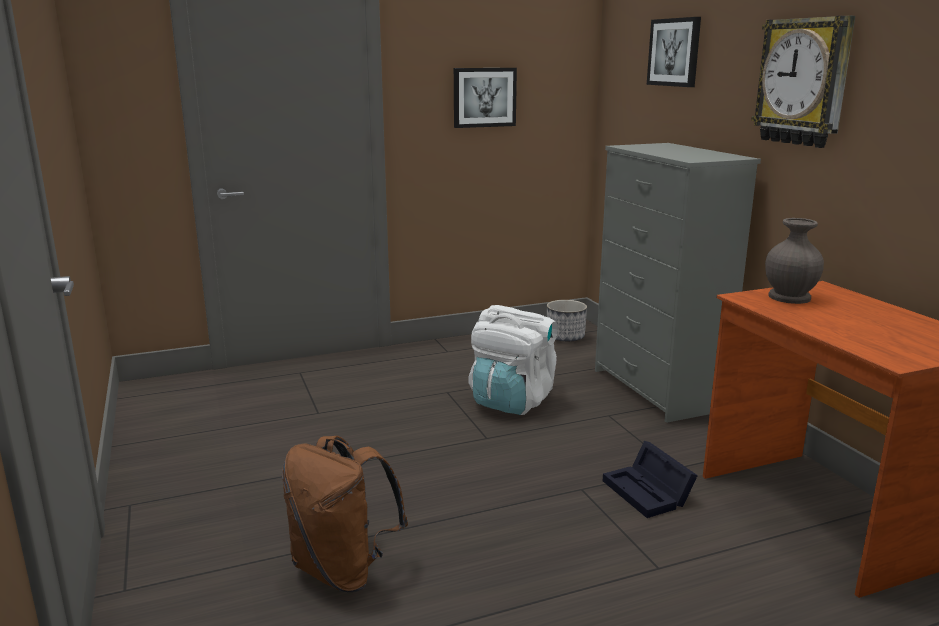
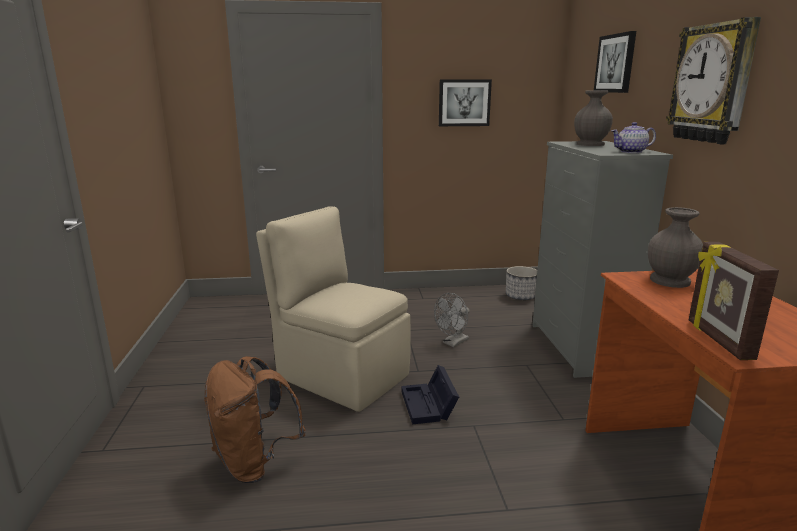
camera: 15 degrees right, 0 degrees up
white backpack [468,305,558,415] -> grey fan [434,293,470,347]
black storage box [603,441,698,518] -> black storage box moved to [401,365,459,424]
none -> beige chair [256,206,411,412]
none -> grey vase [574,90,613,146]
none -> teapot [611,122,656,153]
none -> picture frame [689,242,779,360]

